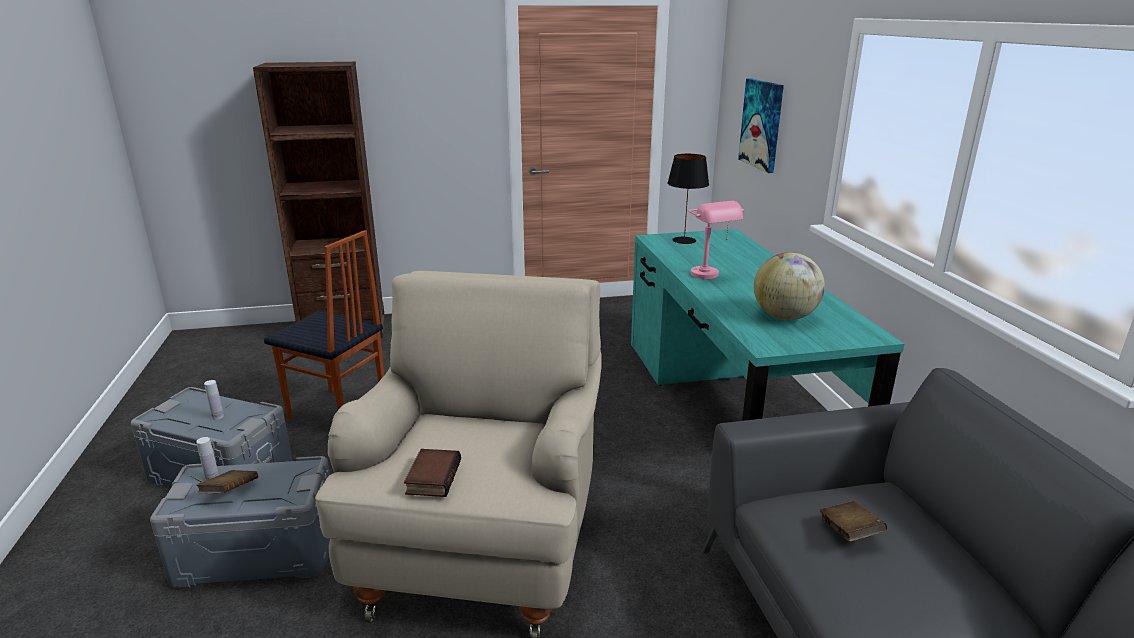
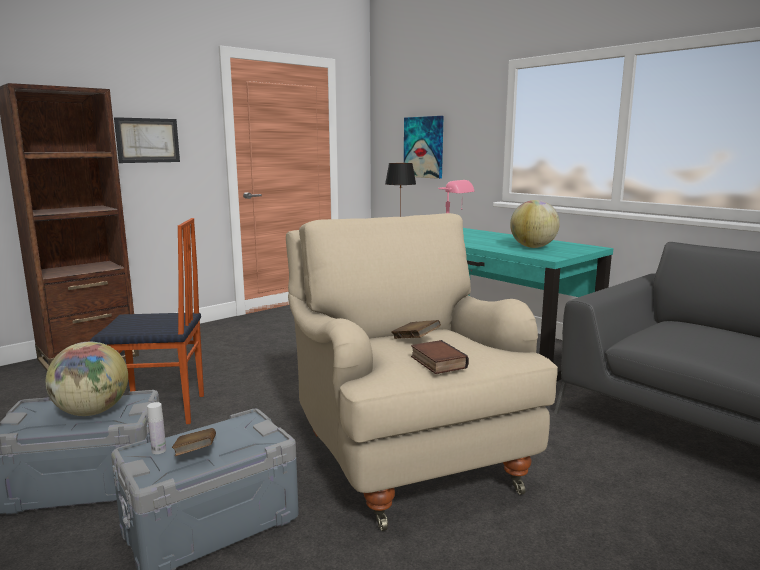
camera: 30 degrees left, 10 degrees down
white bottle [204,380,224,420] -> globe [46,342,128,416]
brown book [819,501,887,542] -> brown book moved to [391,320,441,339]
none -> picture [114,117,180,163]

